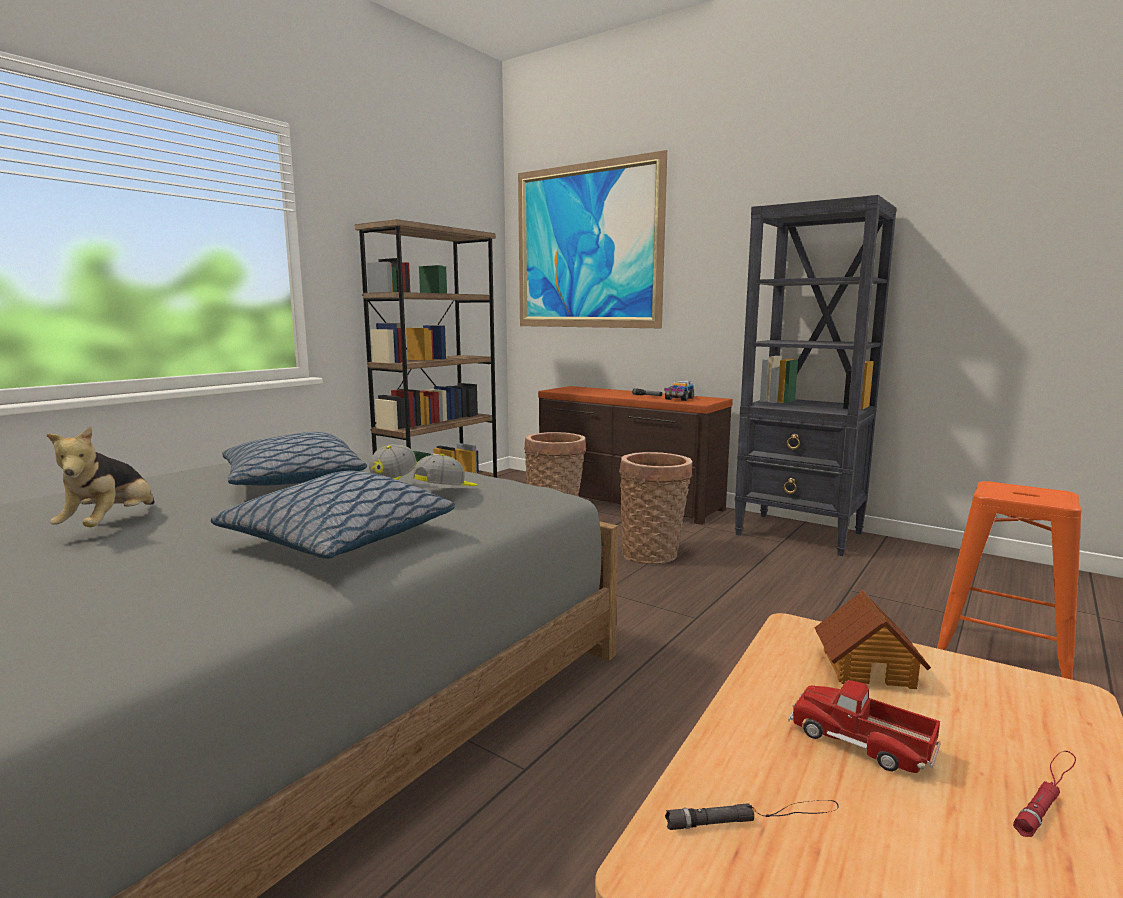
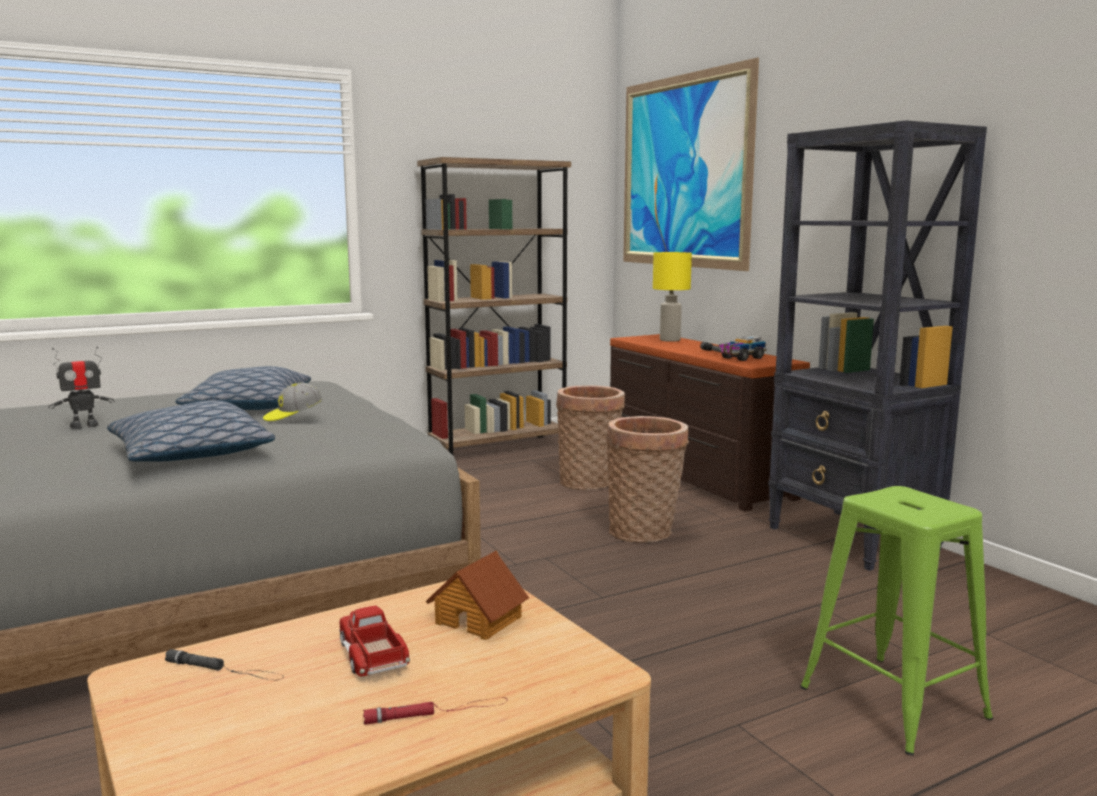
camera: 25 degrees right, 0 degrees up
plush toy [47,427,154,527] -> toy robot [48,347,115,429]
cap [413,454,478,486] -> none
orange stool [937,481,1082,680] -> green stool [800,486,993,756]
none -> yellow table lamp [653,252,692,342]

